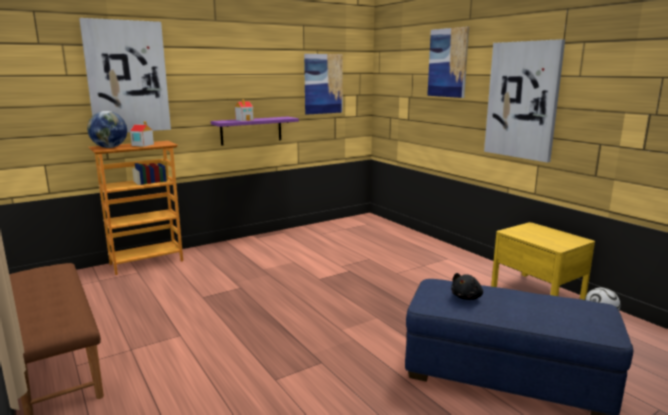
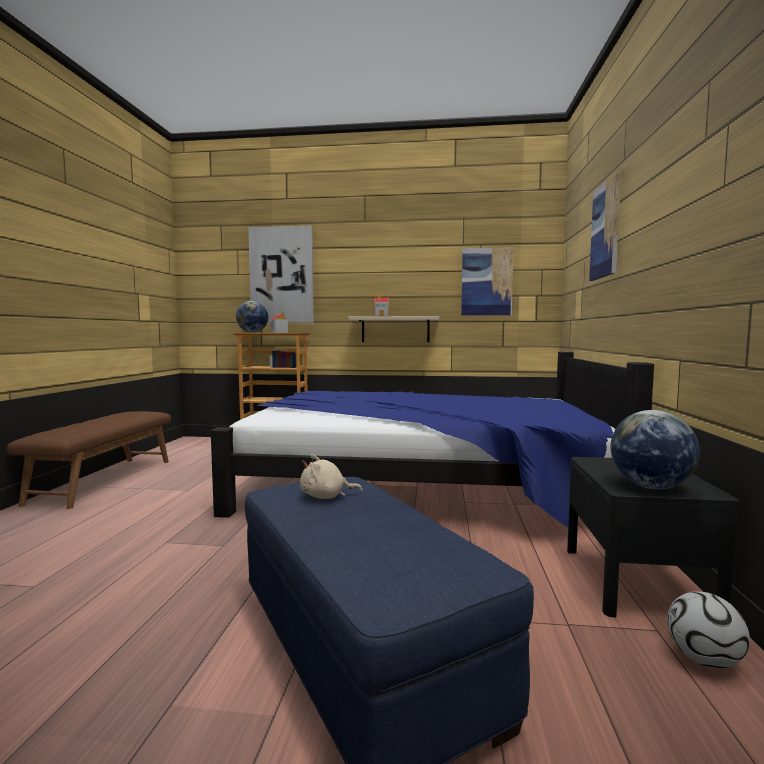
camera: 40 degrees right, 10 degrees down
purple shelf [211,117,299,146] -> beige shelf [348,316,439,342]
black plush toy [451,273,483,300] -> beige plush toy [300,454,363,499]
picture [484,39,565,162] -> none
yellow nightstand [491,222,595,300] -> black nightstand [567,457,739,617]
none -> bed [211,352,654,527]
none -> globe [611,410,700,489]

